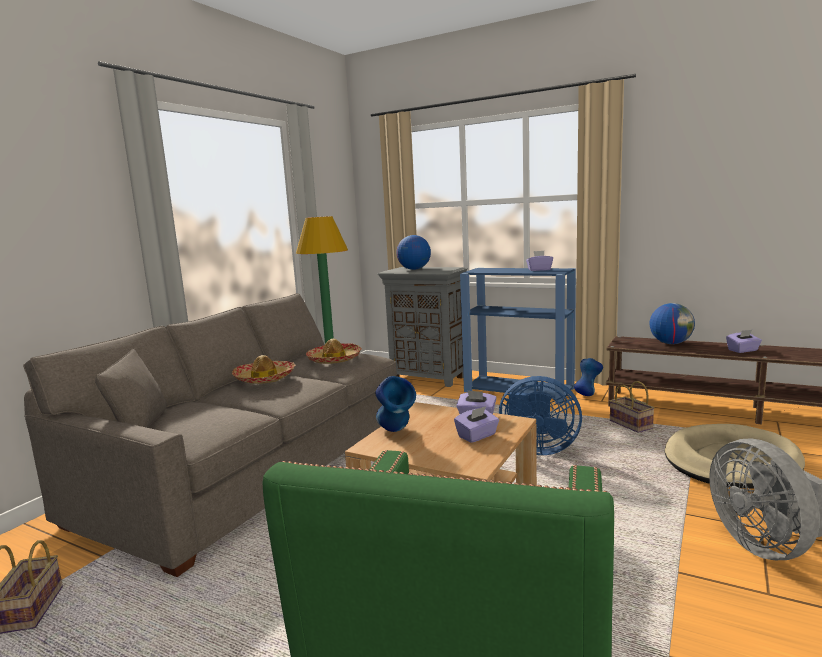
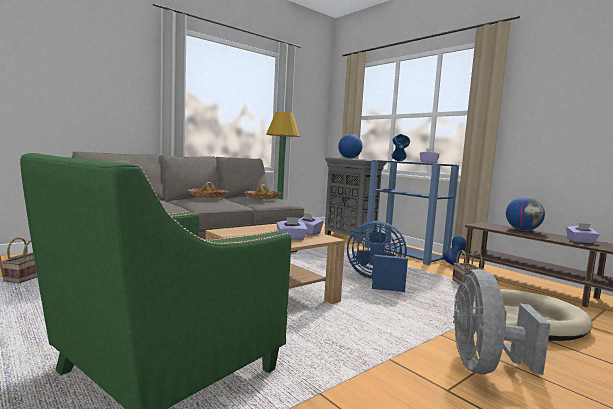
camera: 20 degrees right, 5 degrees down
blue vase [375,376,416,432] -> blue vase moved to [391,134,410,161]
blue fan [499,376,582,455] -> blue fan turned 150 degrees clockwise [347,221,408,292]

